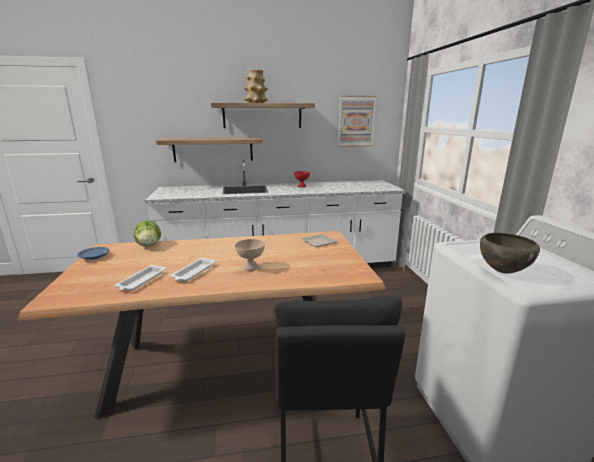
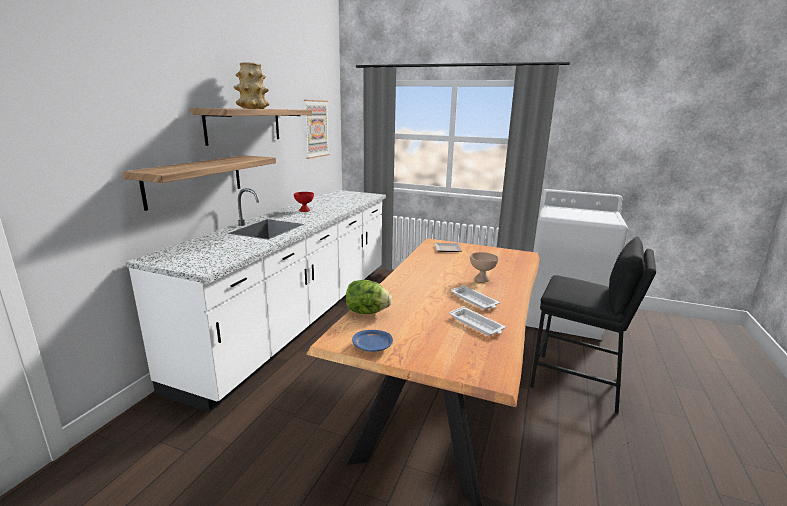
camera: 60 degrees left, 0 degrees up
brown bowl [480,233,540,274] -> none

